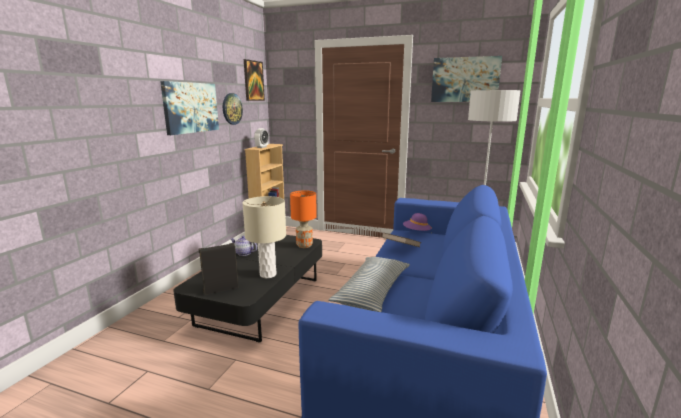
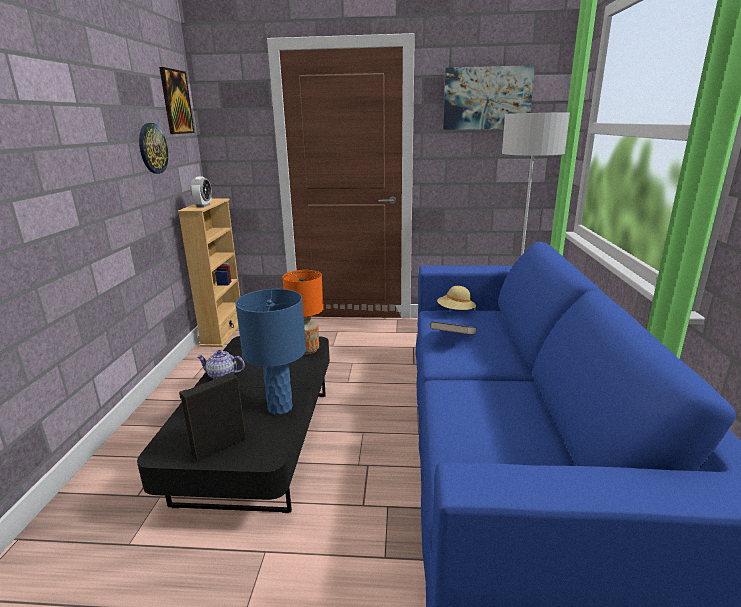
camera: 15 degrees left, 5 degrees up
picture [160,81,219,135] -> none
beige table lamp [242,196,286,278] -> blue table lamp [235,289,306,415]
pillow [328,257,410,312] -> none
purple hat [403,213,432,232] -> beige hat [437,286,476,310]

